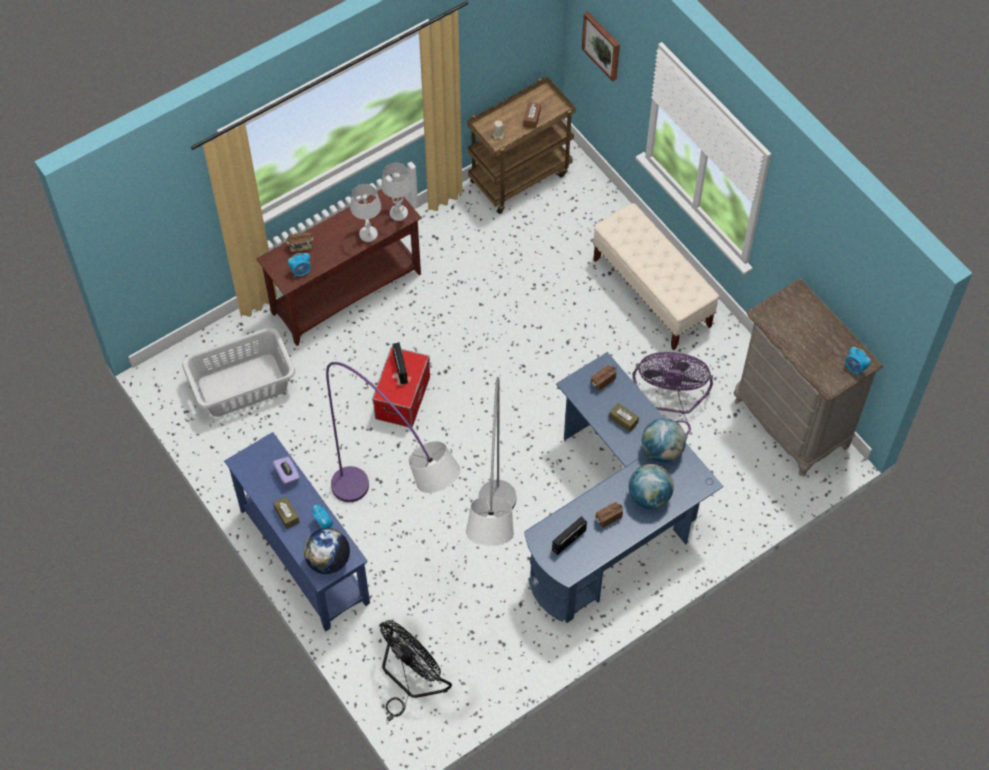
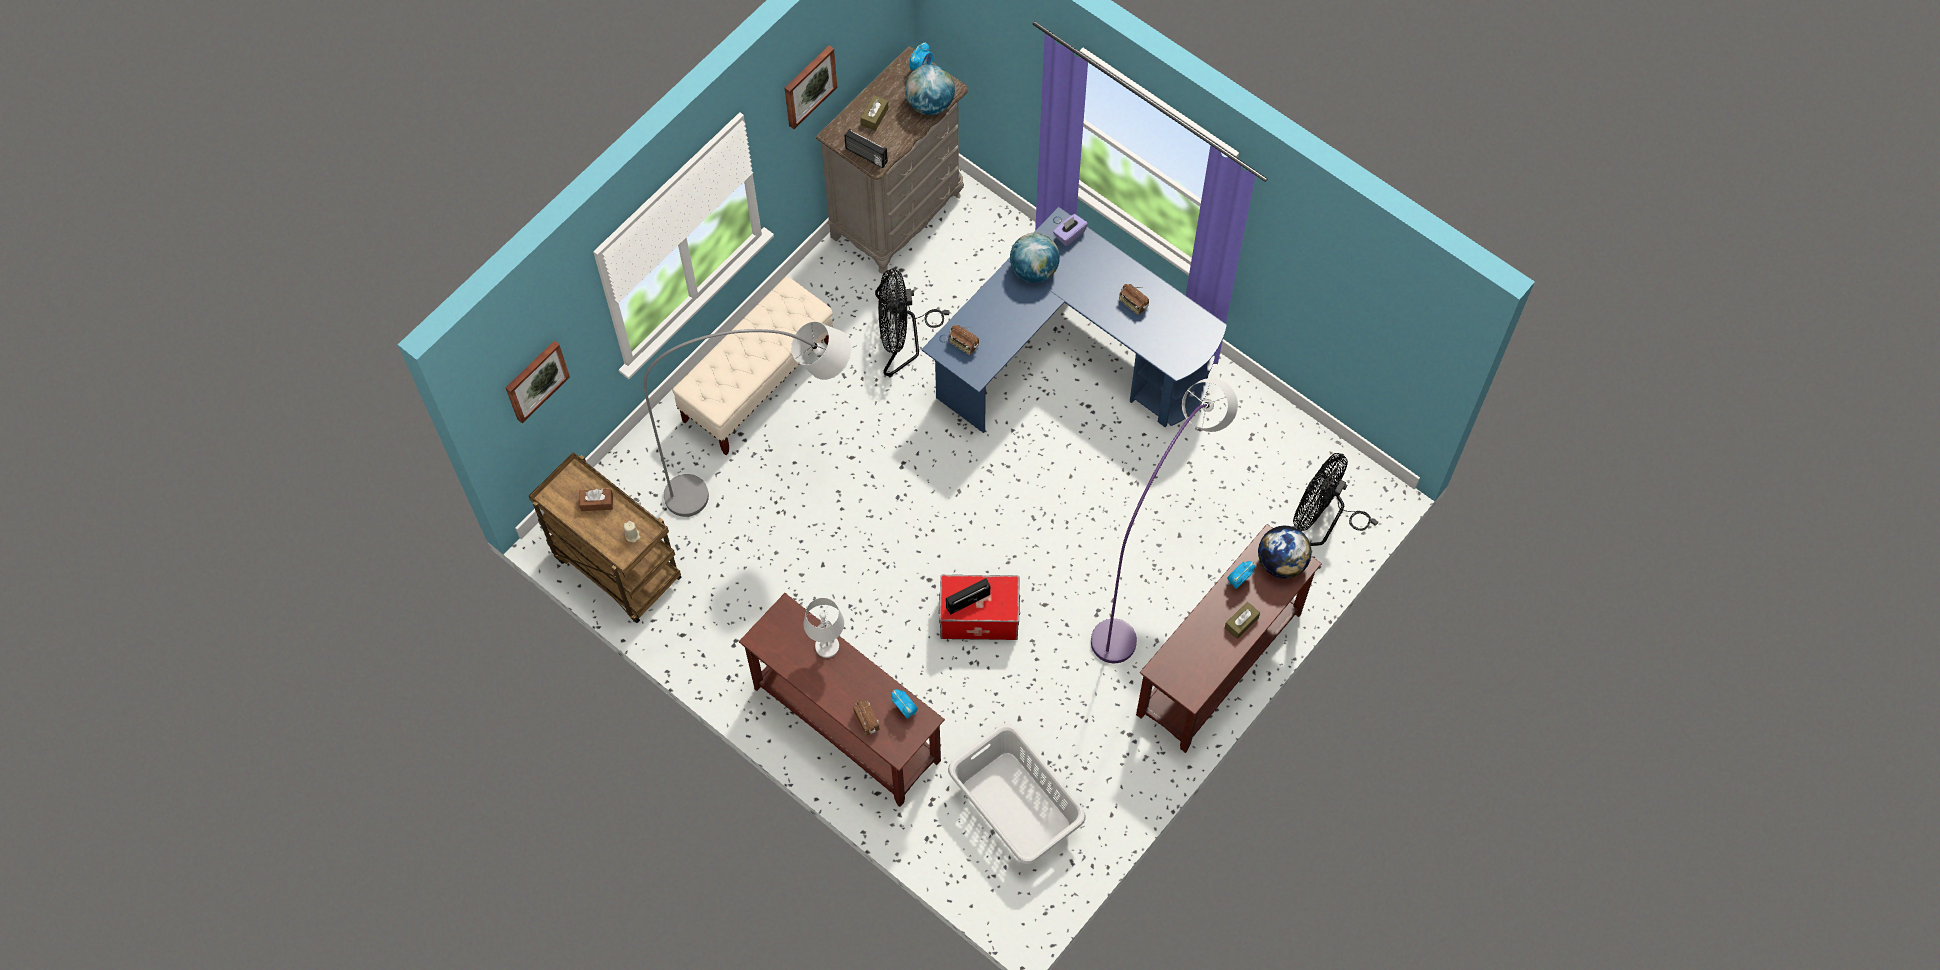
camera: 105 degrees left, 5 degrees up
blue console table [224,432,370,632] -> brown console table [1136,524,1322,753]
purple tissue box [273,457,300,487] -> purple tissue box moved to [1053,214,1088,246]
white table lamp [381,163,412,221] -> none
grey floor lamp [466,377,516,546] -> grey floor lamp moved to [644,322,851,517]
radio [552,516,587,555] -> radio moved to [844,129,888,168]
brown tissue box [609,403,639,432] -> brown tissue box moved to [861,95,889,131]
globe [629,464,674,509] -> globe moved to [905,64,955,115]
purple fan [633,352,713,440] -> black fan [875,268,950,378]
none -> picture [785,45,837,129]

